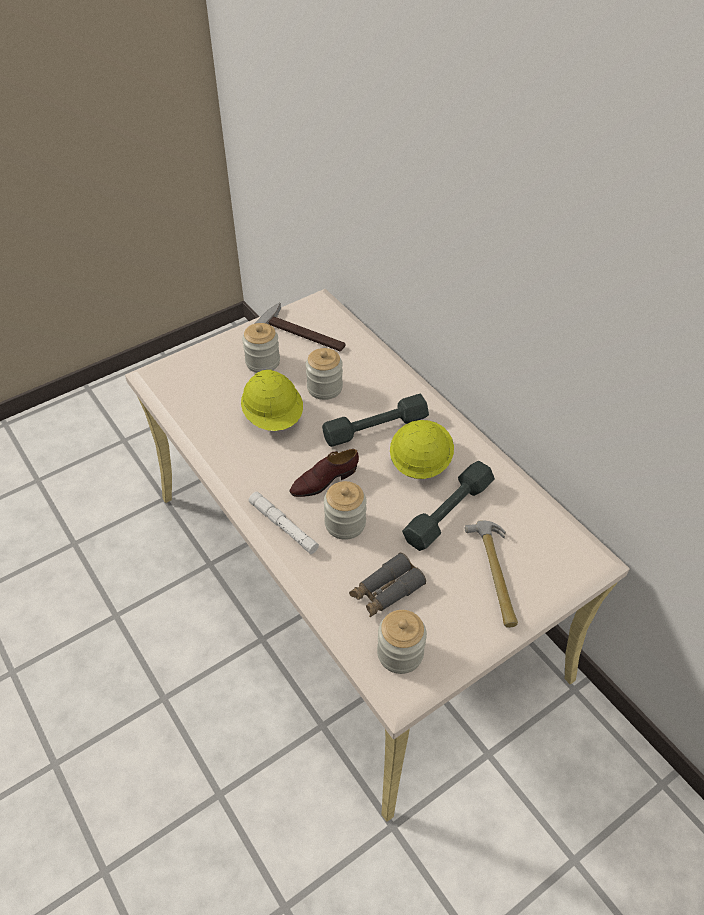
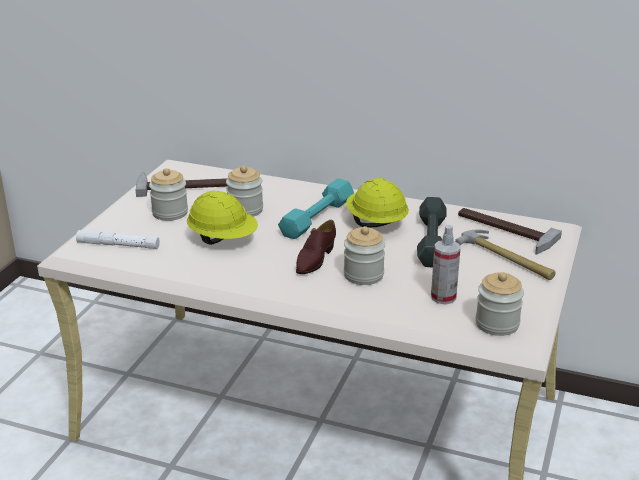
camera: 35 degrees left, 20 degrees down
white flashlight [249,492,319,554] -> white flashlight moved to [76,230,160,249]
grey dumbbell [322,394,429,447] -> turquoise dumbbell [278,178,354,239]
grey binoculars [349,553,426,617] -> spray bottle [431,225,461,305]
none -> hammer [458,208,562,255]

